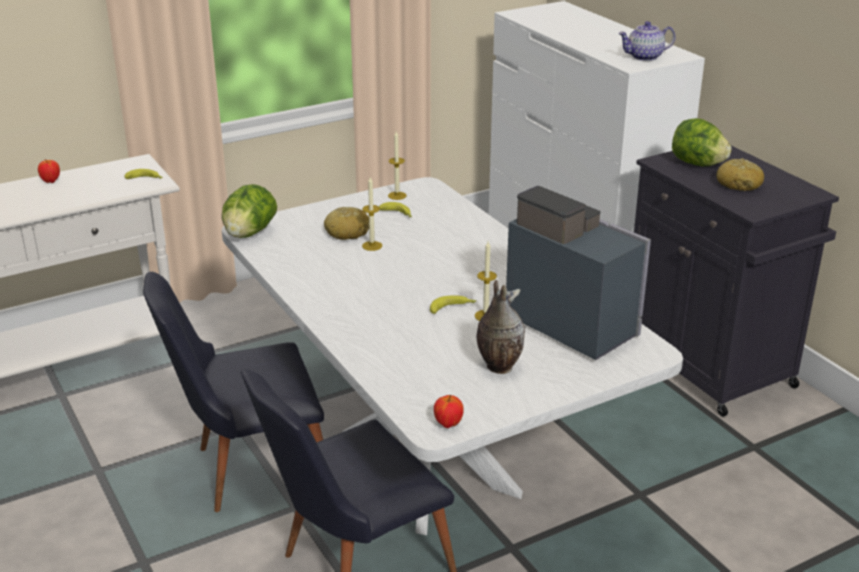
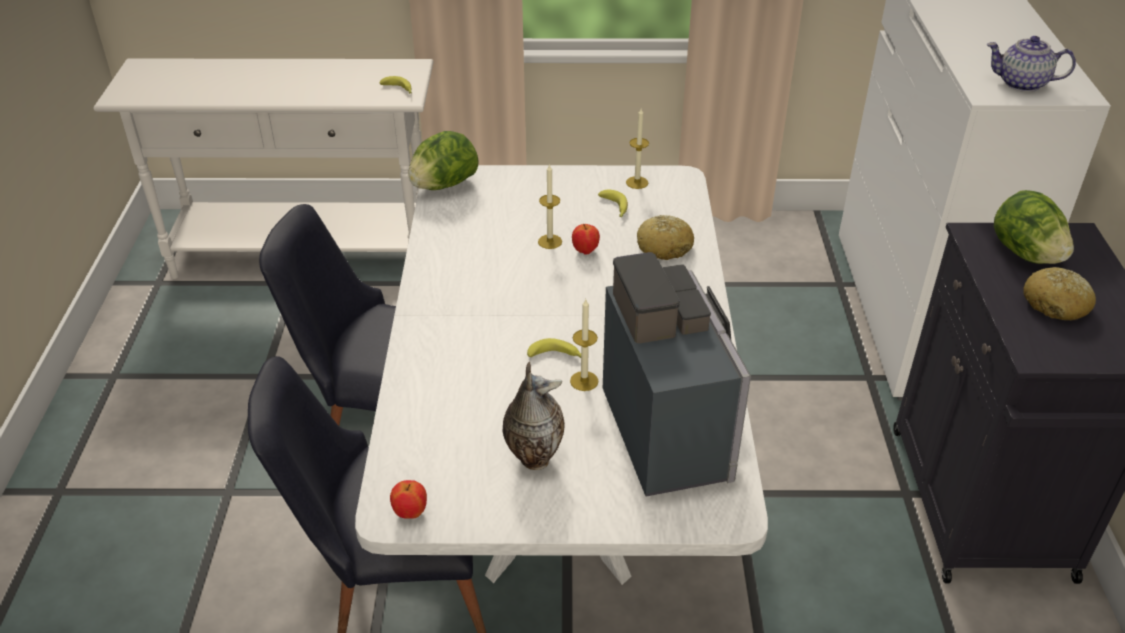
camera: 30 degrees right, 10 degrees up
apple [38,159,60,183] -> apple moved to [572,224,600,255]
bread [324,207,369,240] -> bread moved to [637,215,694,260]

